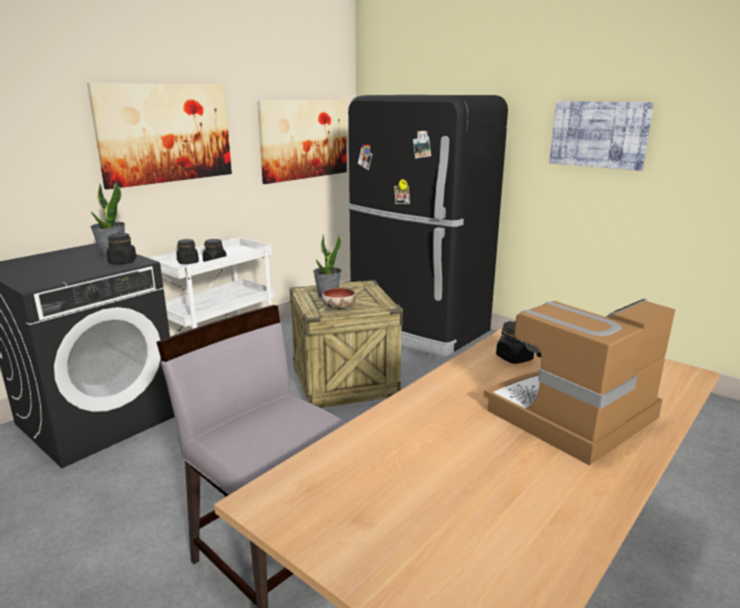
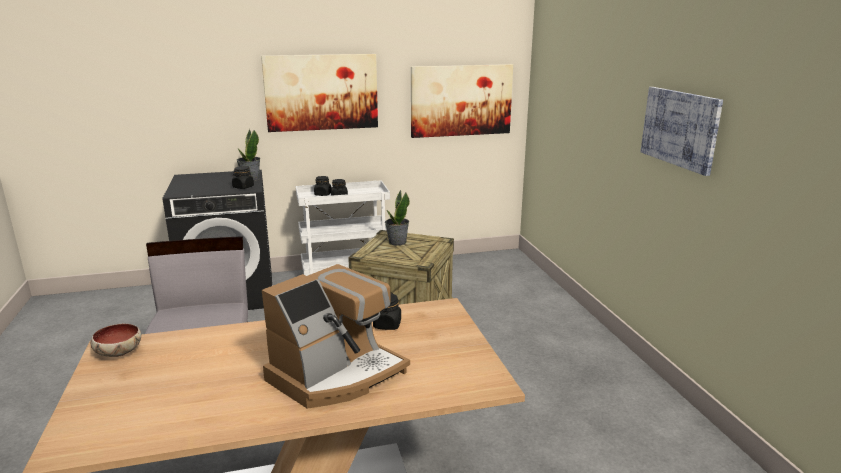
camera: 35 degrees right, 0 degrees up
bowl [322,288,356,310] -> bowl moved to [90,324,141,357]
black fridge [348,95,508,357] -> none
coffee machine [484,298,675,466] -> coffee machine turned 135 degrees clockwise [262,264,410,409]

